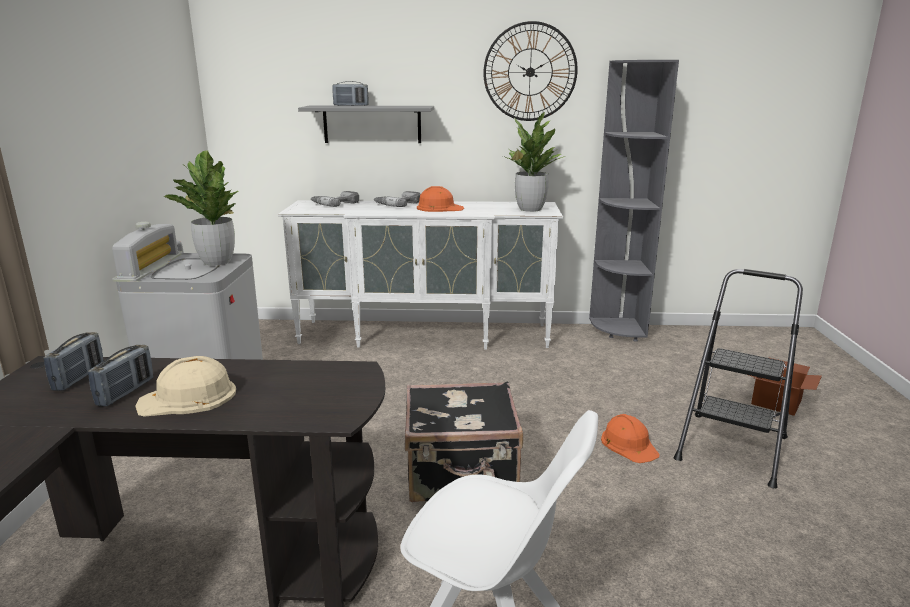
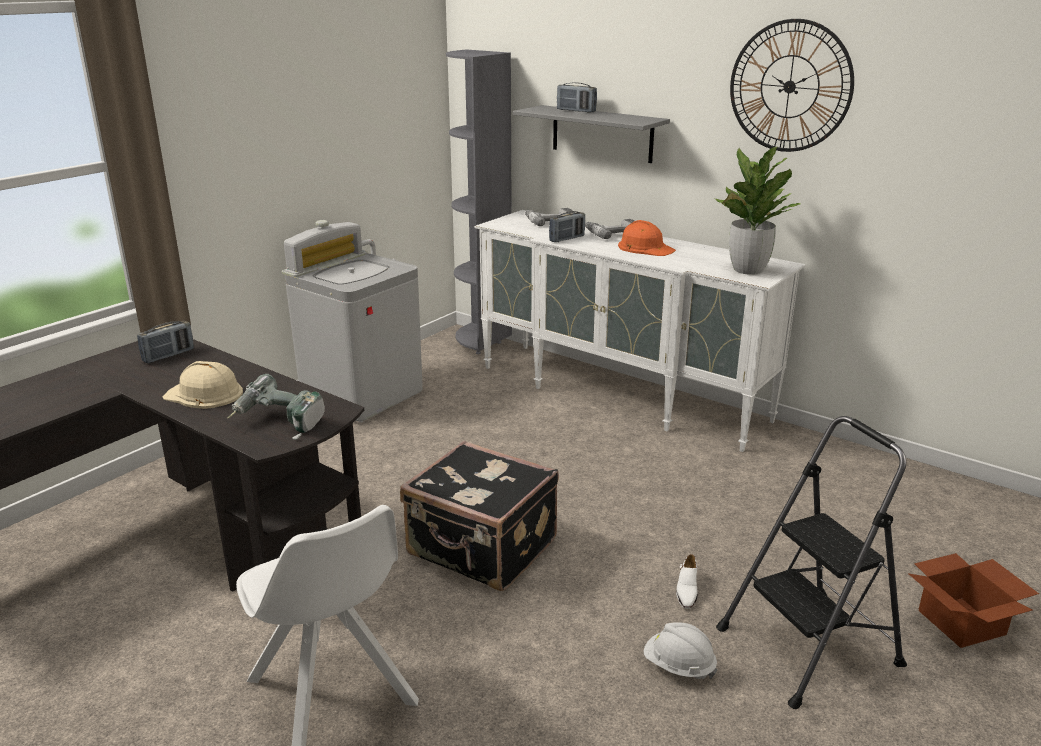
camera: 35 degrees right, 5 degrees up
radio [88,345,153,407] -> radio moved to [549,211,585,242]
potted plant [164,150,239,266] -> none
grey bookcase [589,60,679,341] -> grey bookcase moved to [446,50,512,354]
orange hard hat [601,414,659,463] -> white shoe [676,554,698,609]
none -> power drill [227,374,325,440]
none -> white hard hat [644,622,718,679]

